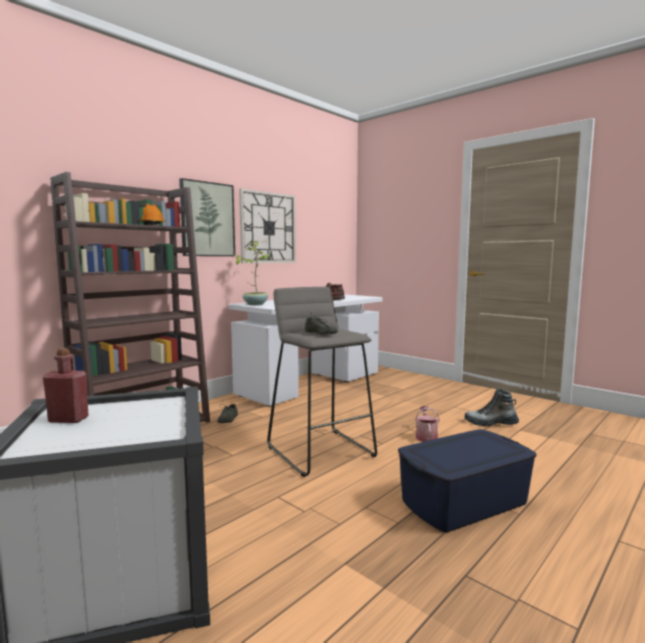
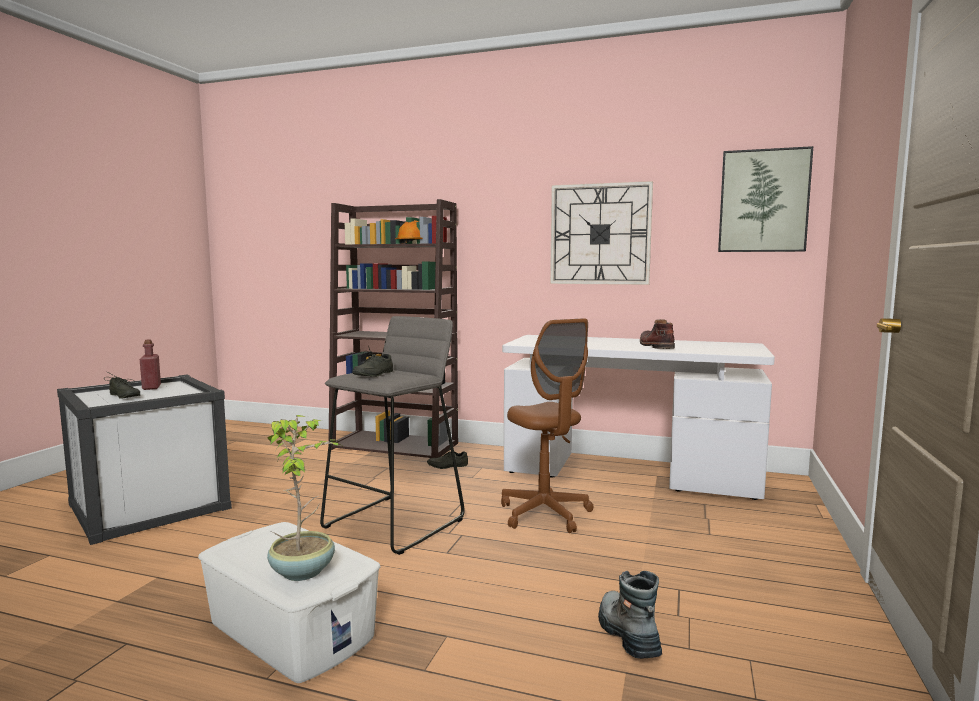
camera: 65 degrees right, 0 degrees up
picture [179,178,235,256] -> picture moved to [718,146,813,252]
potted plant [233,241,270,306] -> potted plant moved to [267,415,342,581]
blue storage box [398,429,537,532] -> white storage box [198,522,381,683]
watering can [415,406,440,442] -> none
none -> grey shoe [104,372,140,399]
none -> brown office chair [501,318,594,533]

